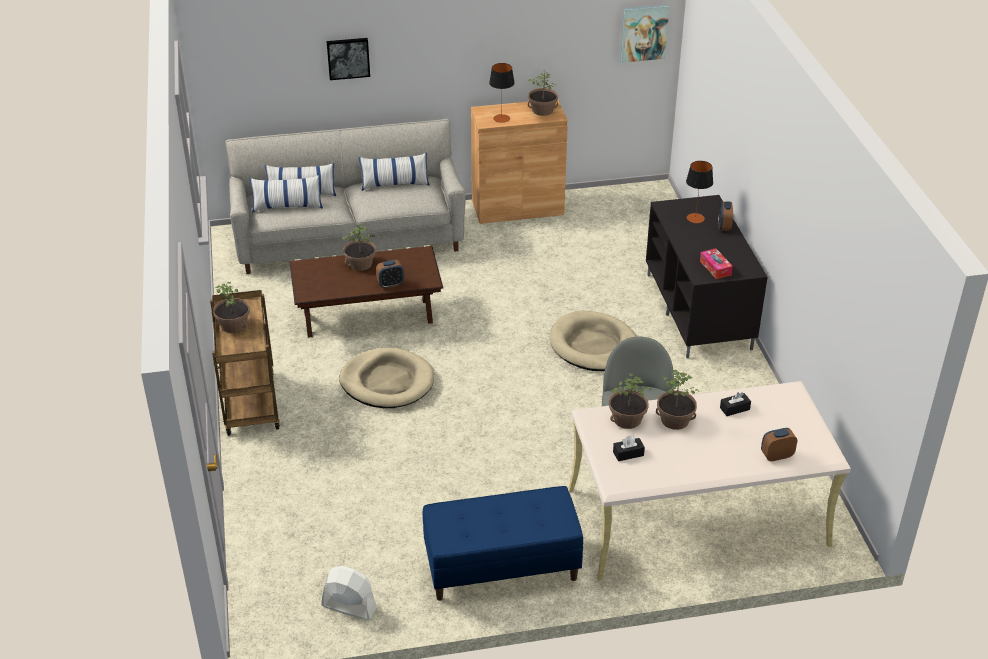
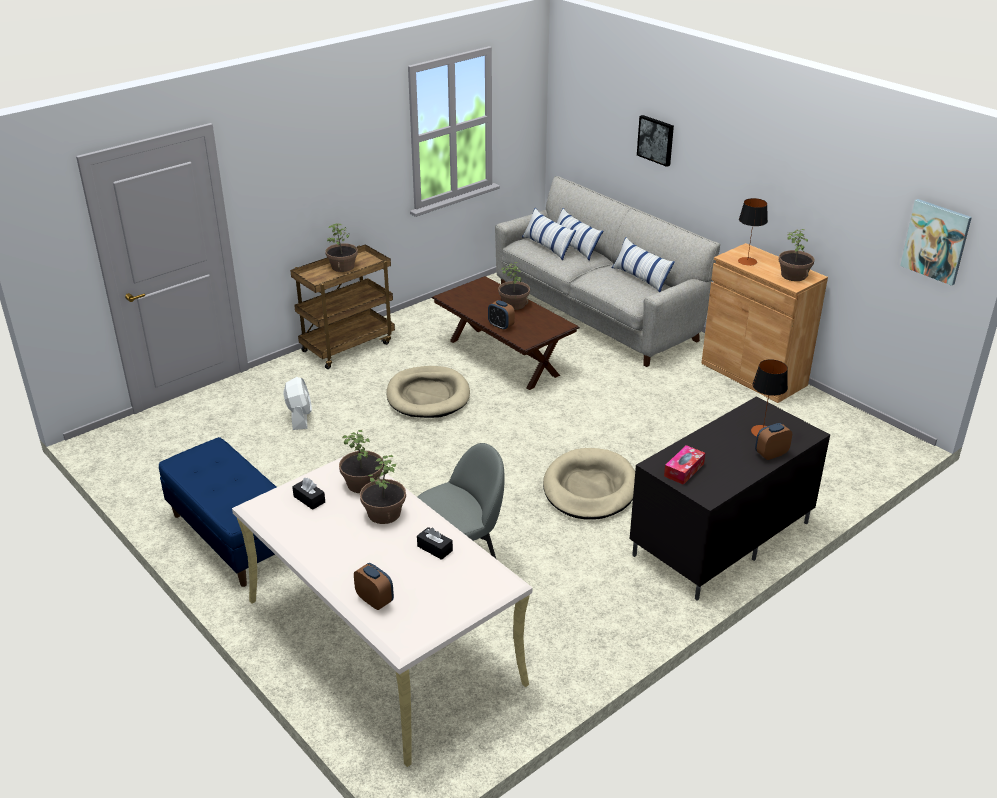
camera: 60 degrees right, 5 degrees down
white fan [321,566,377,620] -> white fan moved to [283,377,312,430]

